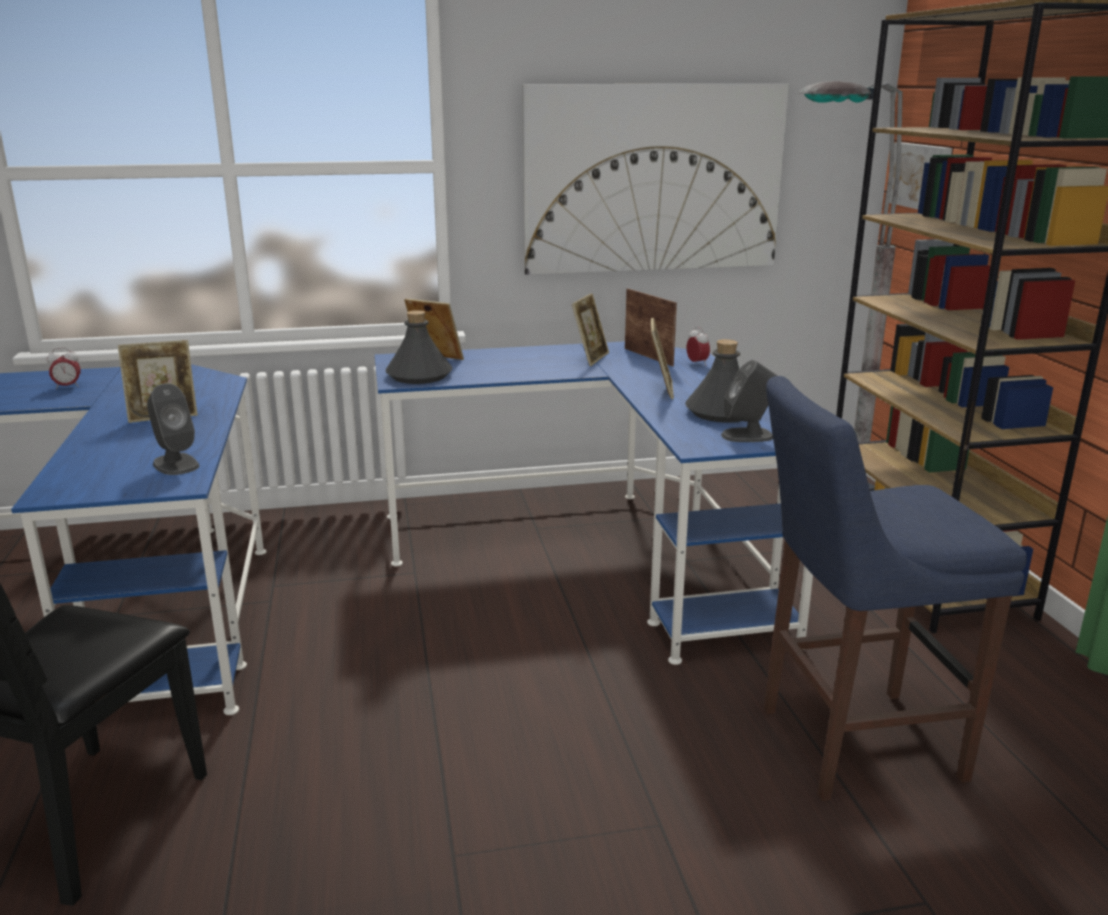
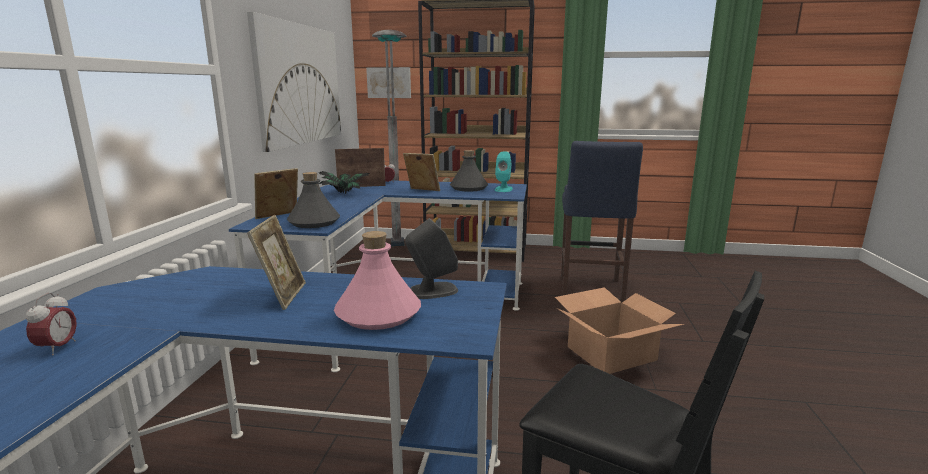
camera: 70 degrees left, 5 degrees down
picture frame [572,293,609,366] -> potted plant [318,171,370,195]
grey speaker [721,360,777,442] -> turquoise speaker [495,151,513,192]
none -> pink bottle [334,231,421,330]
none -> cardboard box [555,287,684,374]

